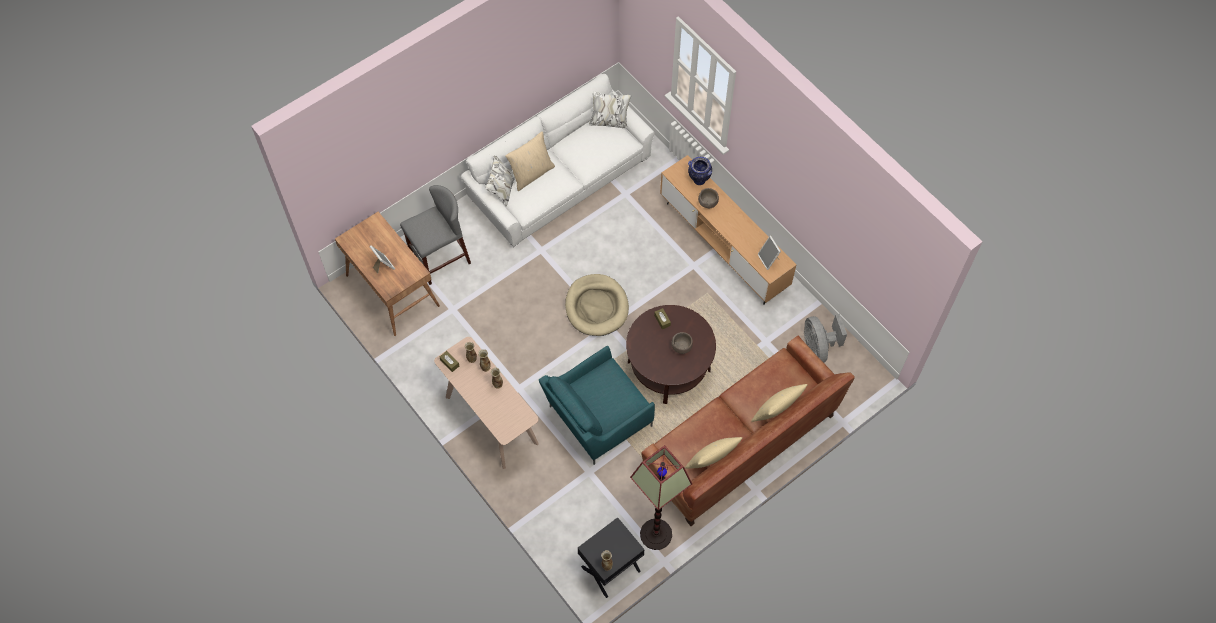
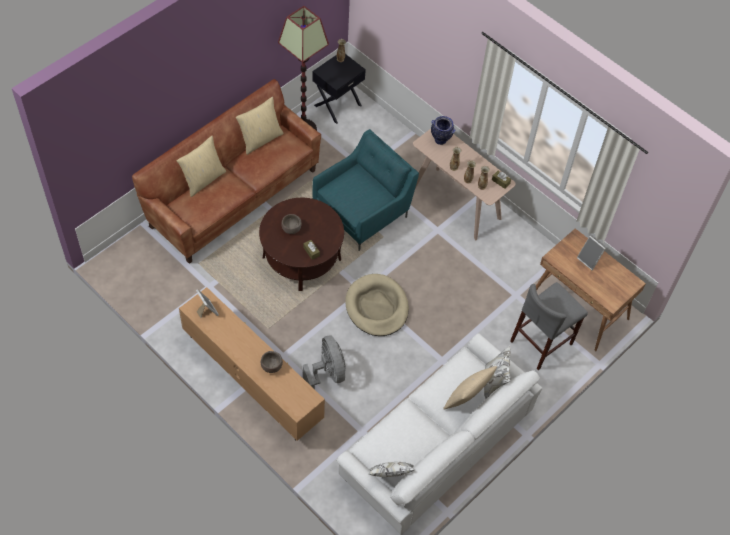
camera: 170 degrees right, 5 degrees down
vase [688,157,712,185] -> vase moved to [431,116,455,145]
grey fan [804,314,847,363] -> grey fan moved to [303,336,346,389]

